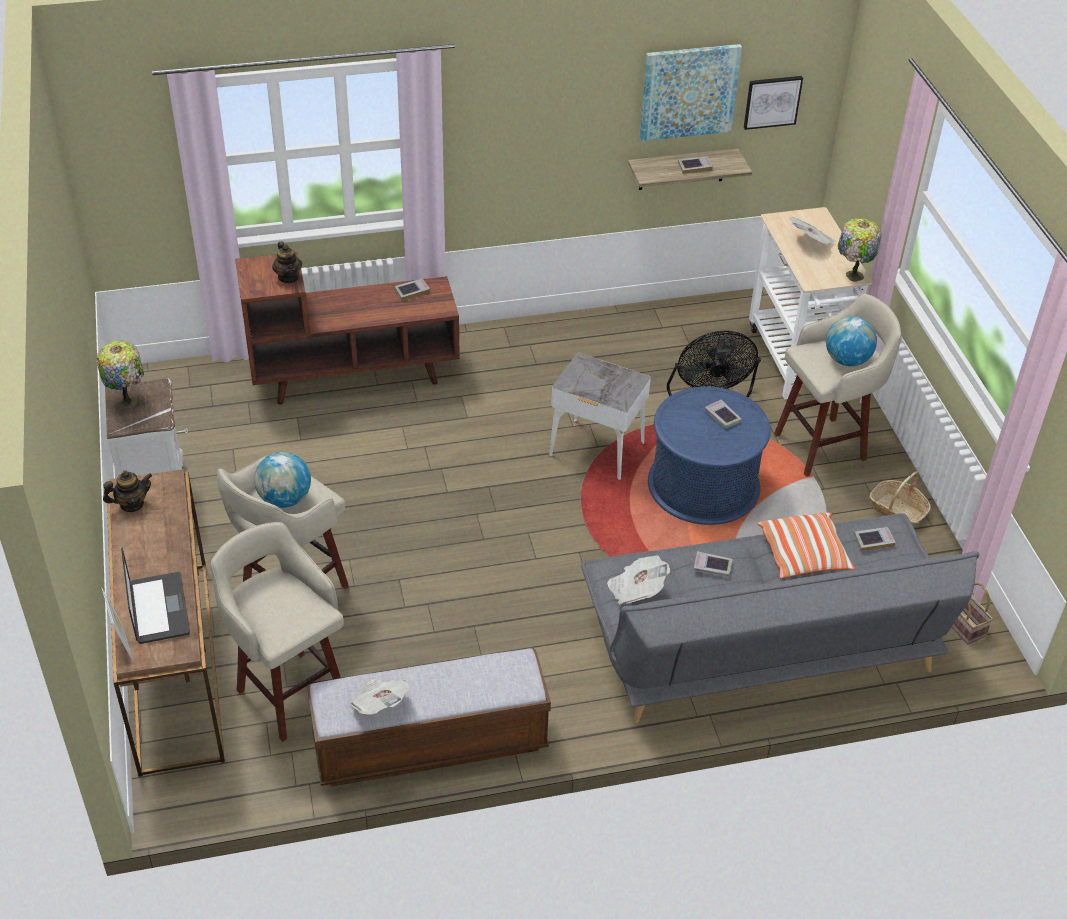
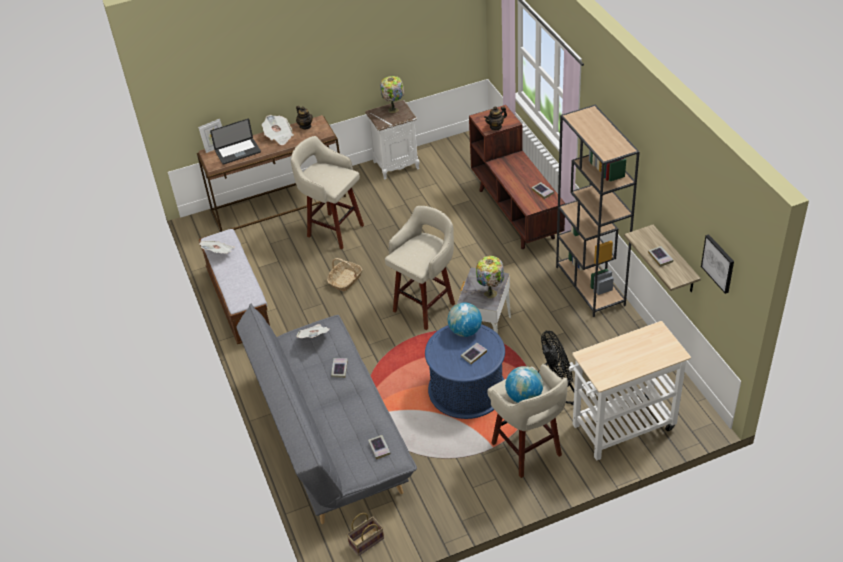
camera: 85 degrees right, 0 degrees up
beige stool [211,522,344,742] -> beige stool moved to [385,206,455,330]
globe [254,452,311,508] -> globe moved to [448,303,482,337]
picture [640,44,742,141] -> none
pillow [757,512,855,578] -> none
newspaper [789,217,837,245] -> newspaper moved to [262,115,294,145]
table lamp [838,218,881,282] -> table lamp moved to [476,256,504,298]
basket [869,471,931,525] -> basket moved to [327,258,362,291]
none -> bookcase [556,105,640,317]

